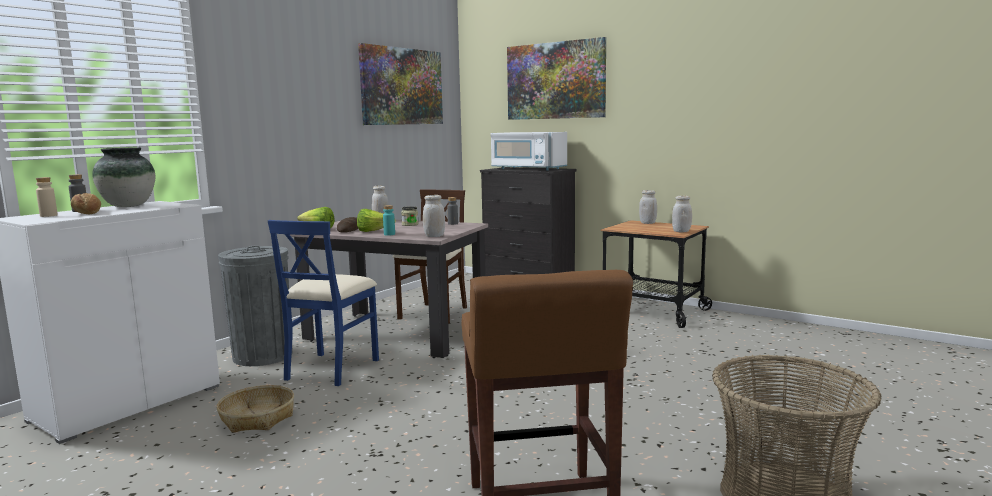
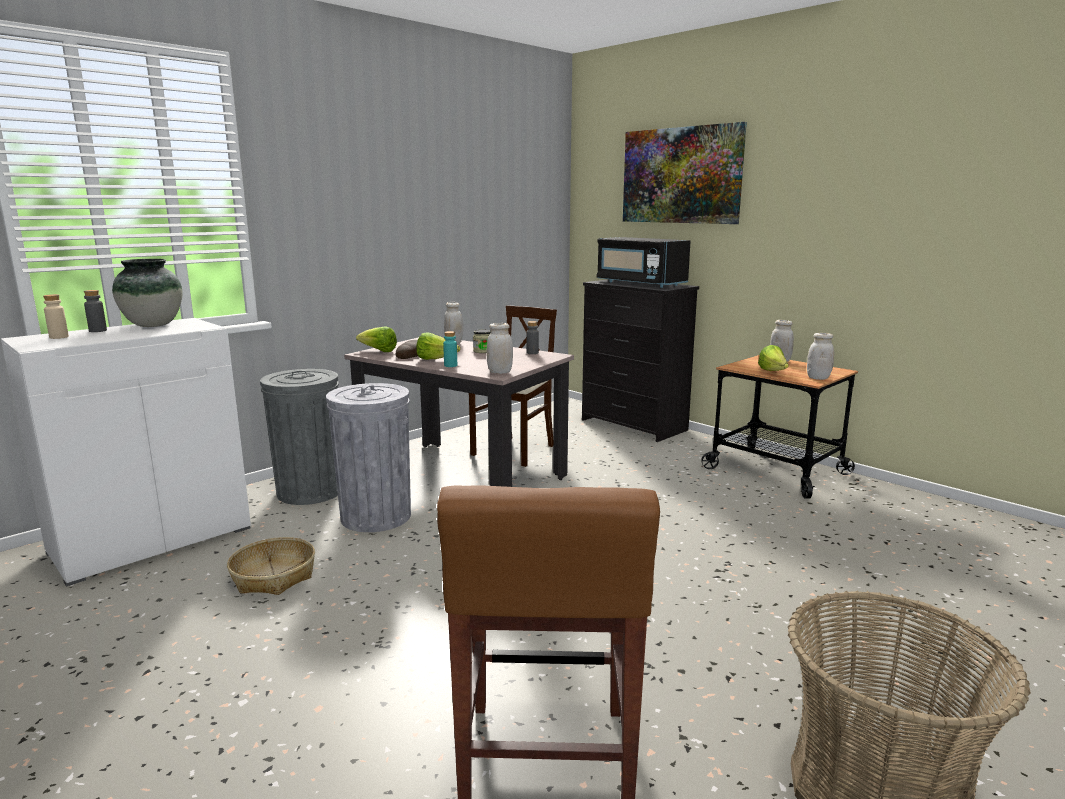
camera: 10 degrees right, 5 degrees up
bread [71,193,101,214] -> none
blue chair [268,220,379,386] -> grey trash can [326,383,411,532]
picture [358,43,443,125] -> none
white microwave [491,132,567,171] -> black microwave [597,237,691,288]
none -> lettuce [758,345,789,371]

